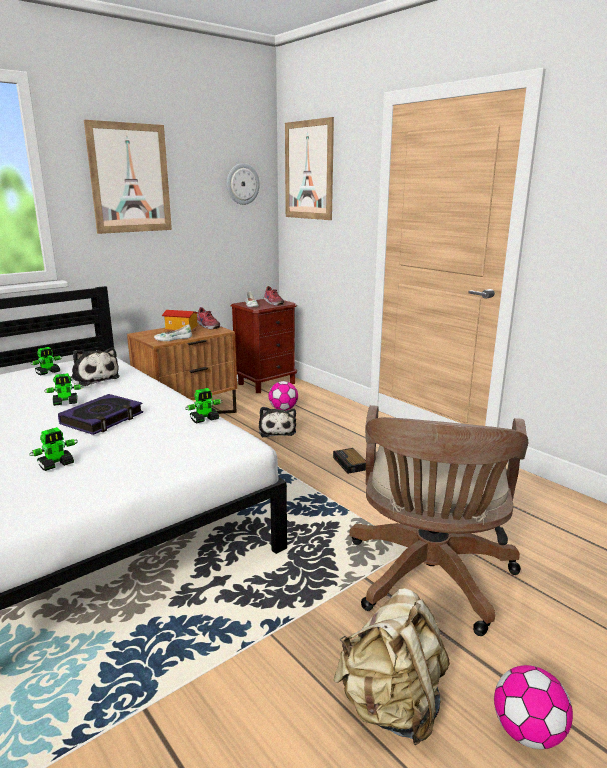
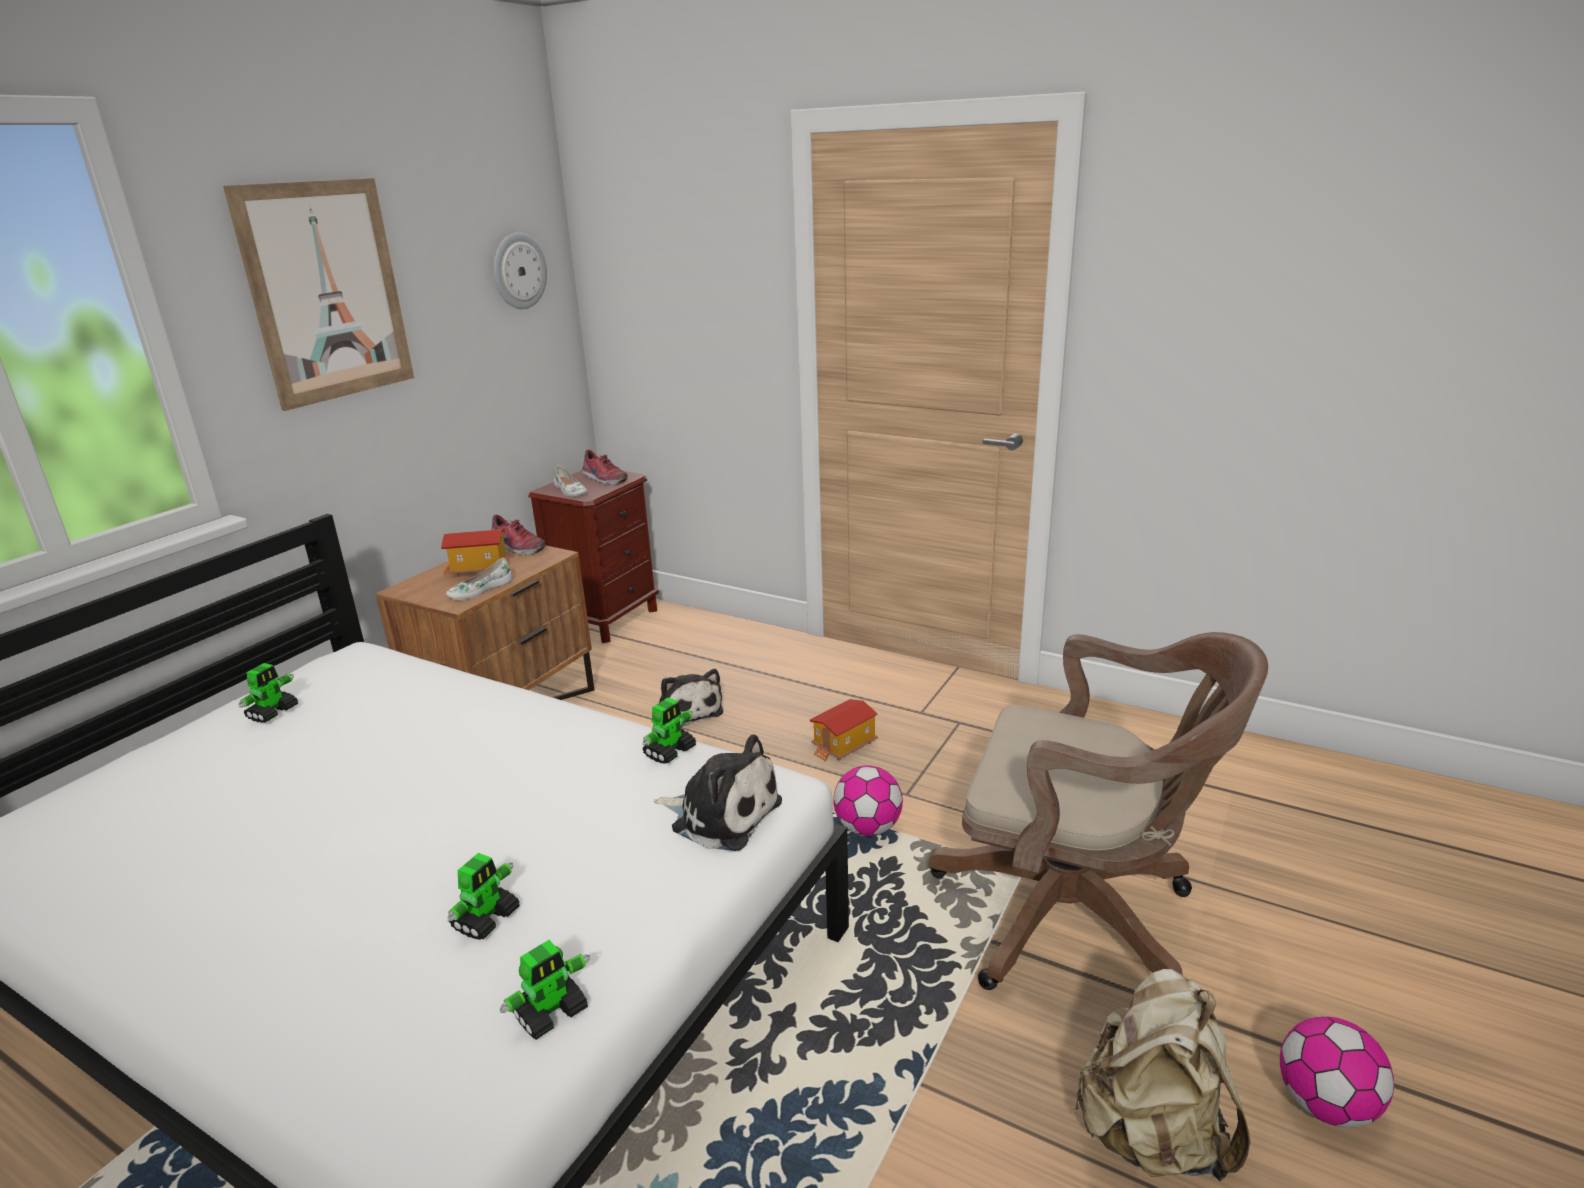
camera: 20 degrees left, 5 degrees up
toy robot [44,373,84,406] -> toy robot moved to [500,940,590,1040]
book [58,394,143,435] -> none
plush toy [71,347,120,387] -> plush toy moved to [654,734,782,851]
football [269,381,298,411] -> football moved to [833,765,903,836]
picture [285,117,334,220] -> none
alarm clock [333,448,366,474] -> toy house [810,699,878,761]
brown office chair [349,405,528,636] -> brown office chair turned 60 degrees counterclockwise [929,632,1268,990]

